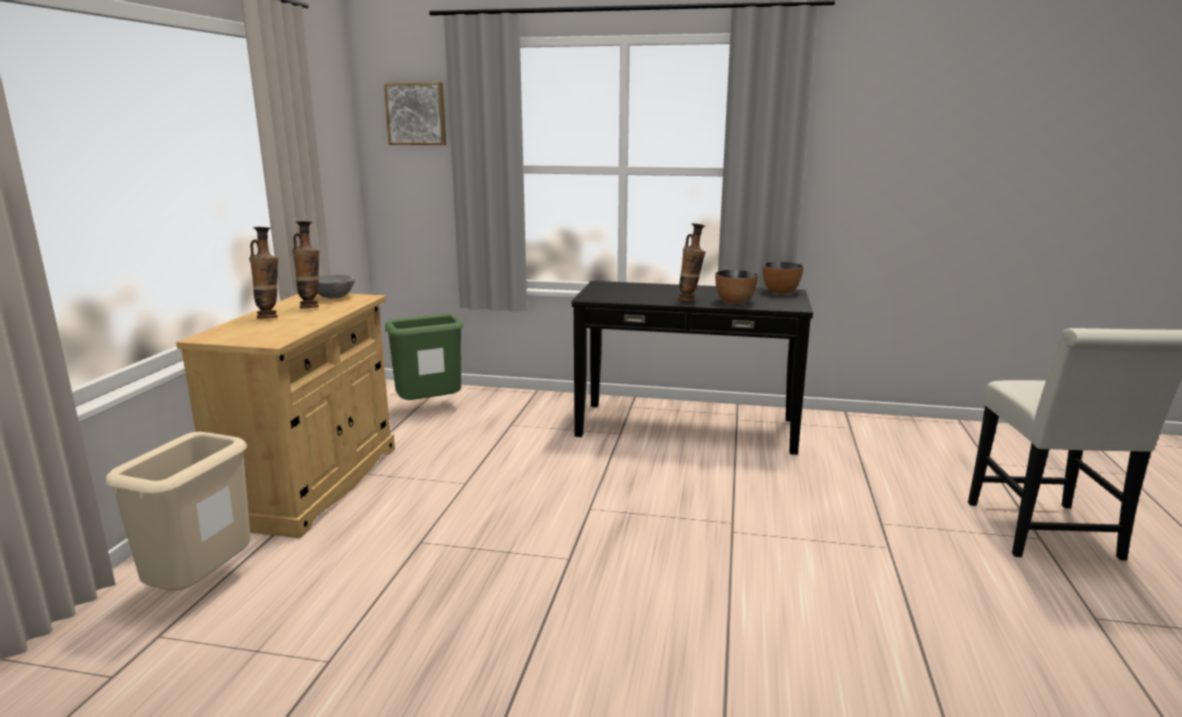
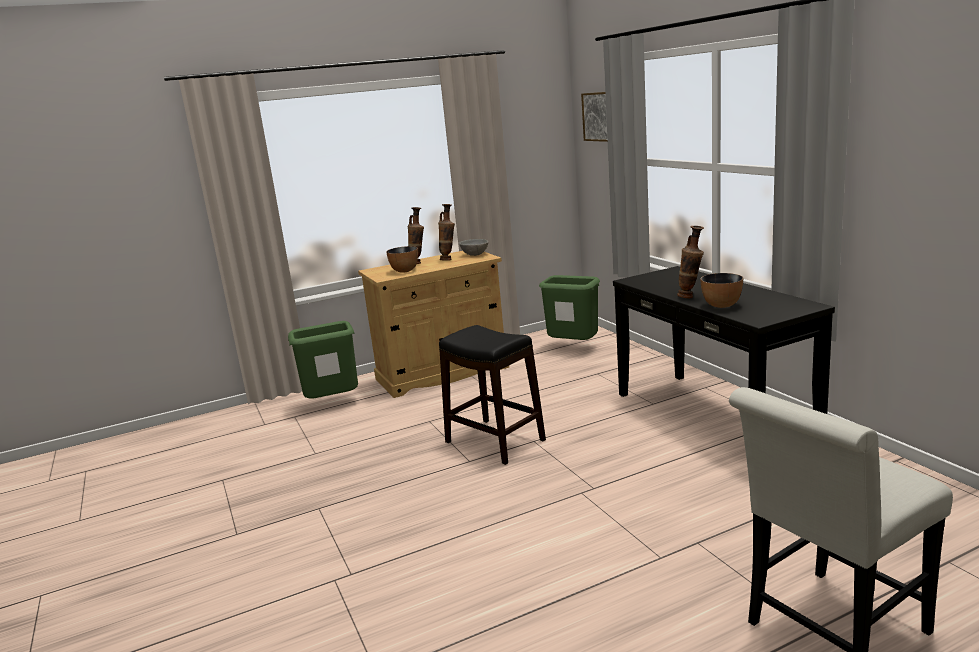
camera: 55 degrees right, 0 degrees up
beige trash can [106,432,251,591] -> green trash can [288,321,358,399]
bowl [763,262,804,294] -> bowl moved to [386,246,418,273]
none -> black stool [439,325,546,465]

